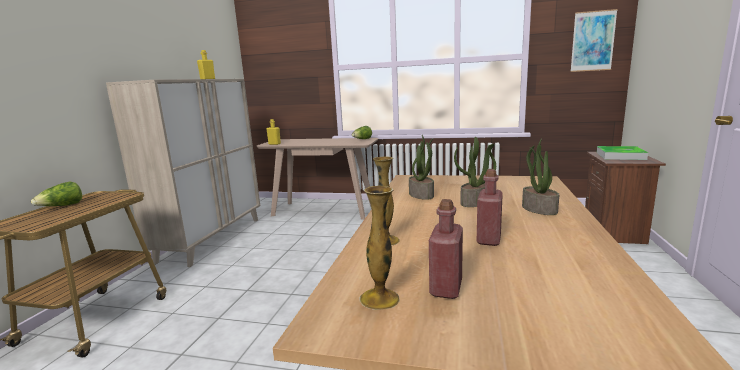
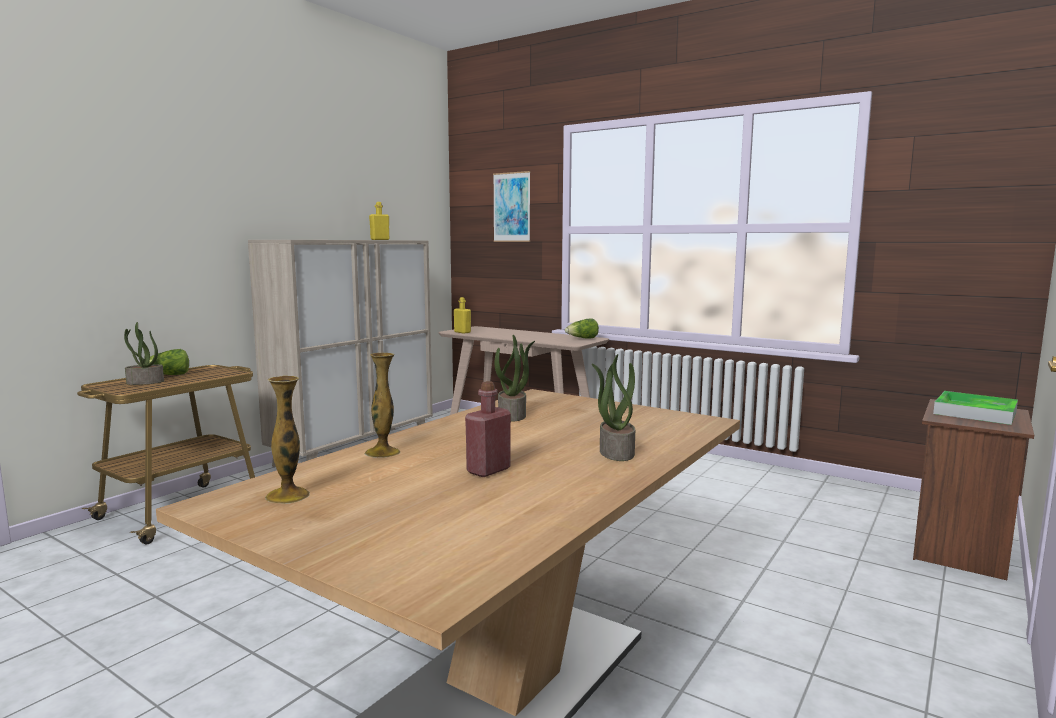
camera: 20 degrees right, 5 degrees down
red bottle [429,199,463,299] -> none
potted plant [454,137,496,207] -> potted plant moved to [124,322,164,385]
picture [570,9,618,72] -> picture moved to [493,171,530,242]

